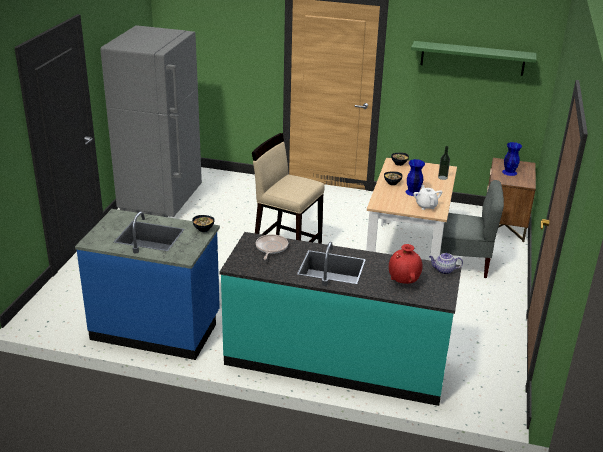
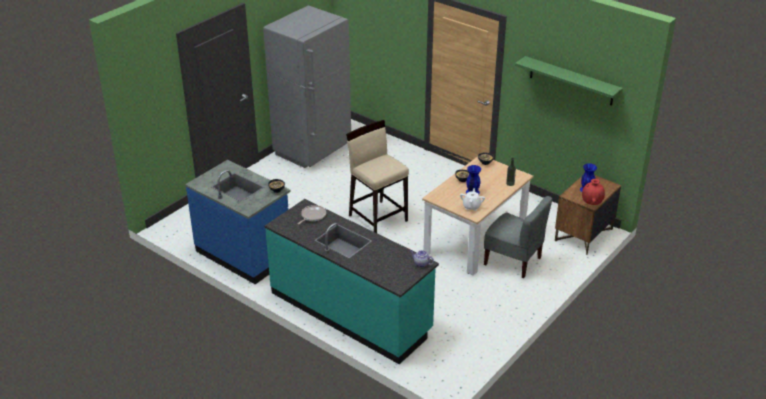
camera: 25 degrees right, 5 degrees up
red vase [389,244,422,284] -> red vase moved to [582,179,605,205]

